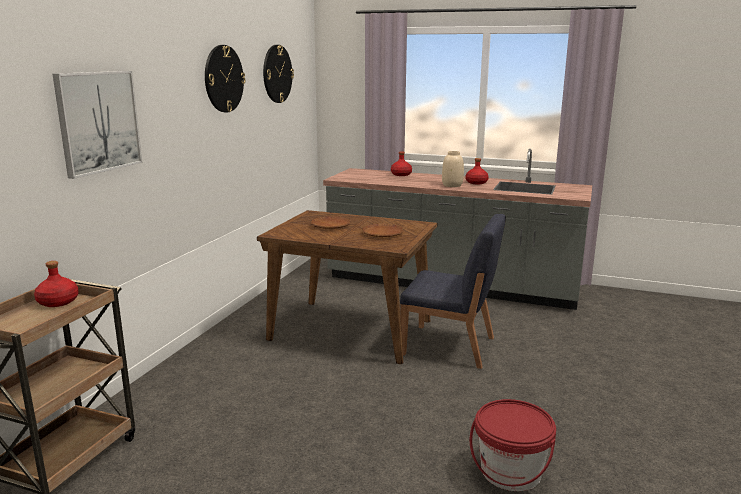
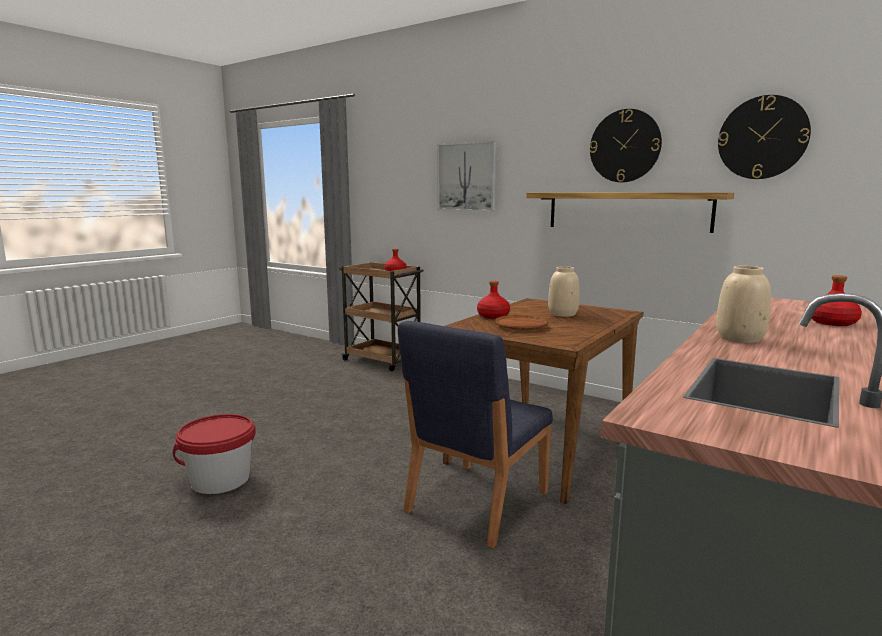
camera: 105 degrees right, 5 degrees down
brown plate [311,216,350,229] -> beige vase [548,266,580,317]
red bottle [466,158,489,184] -> red bottle moved to [477,281,510,319]
none -> shelf [526,192,734,233]

